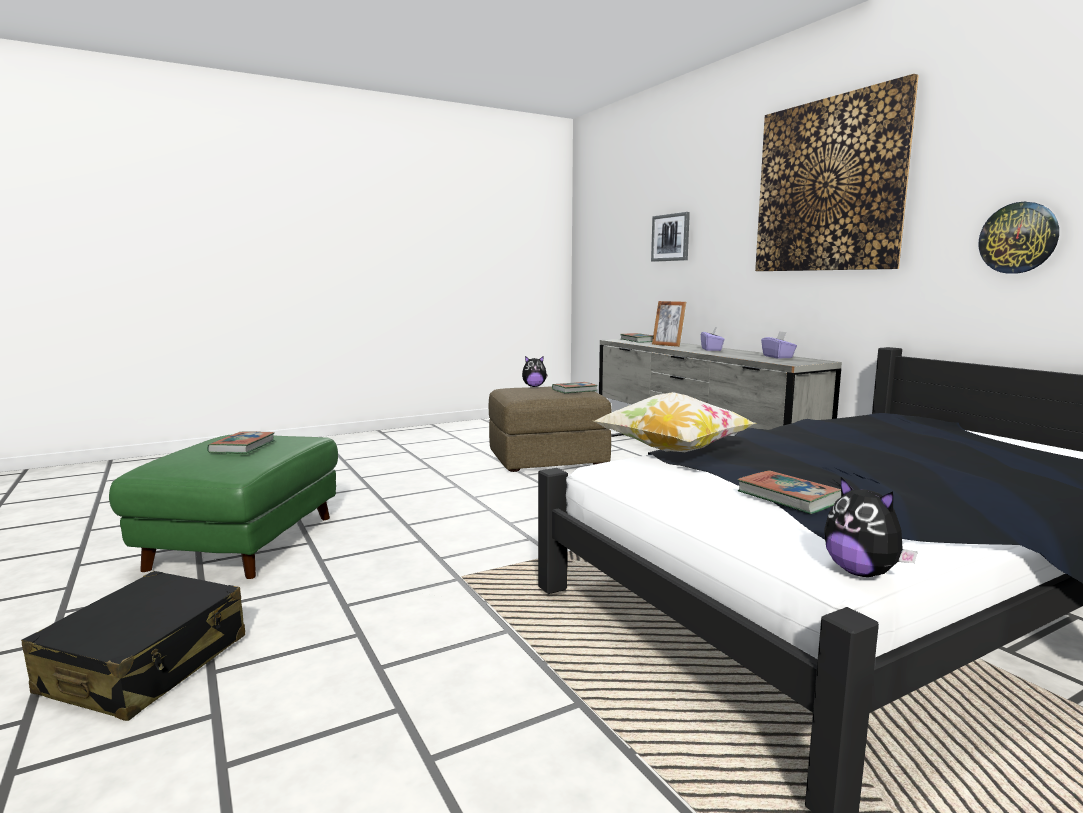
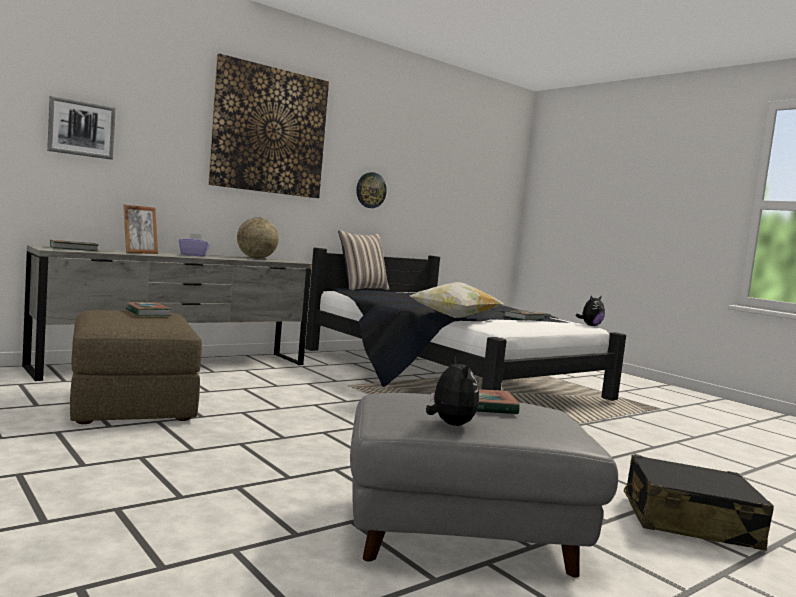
camera: 100 degrees left, 5 degrees down
green ottoman [109,434,338,579] -> grey ottoman [350,393,618,577]
plush toy [522,356,548,387] -> plush toy moved to [426,356,479,426]
purple tissue box [761,331,797,358] -> globe [237,217,279,259]
none -> pillow [338,230,390,291]

